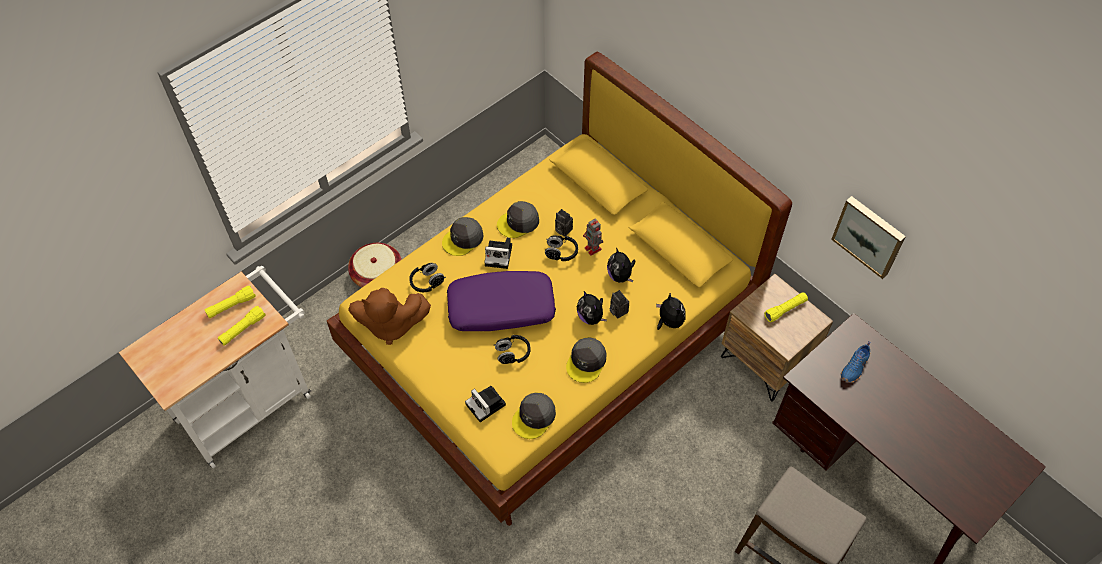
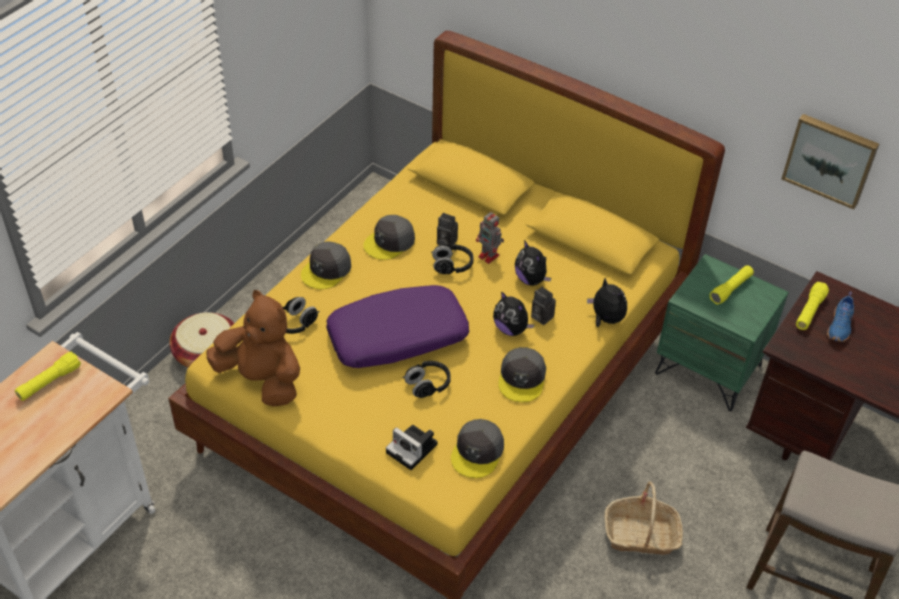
camera: 15 degrees left, 10 degrees down
yellow flashlight [218,306,266,345] -> yellow flashlight moved to [796,282,829,330]
brown plush toy [348,288,431,345] -> brown plush toy turned 135 degrees counterclockwise [206,290,300,407]
camera [484,238,512,269] -> none
brown nightstand [721,274,833,402] -> green nightstand [655,254,789,411]
none -> basket [605,482,683,555]

